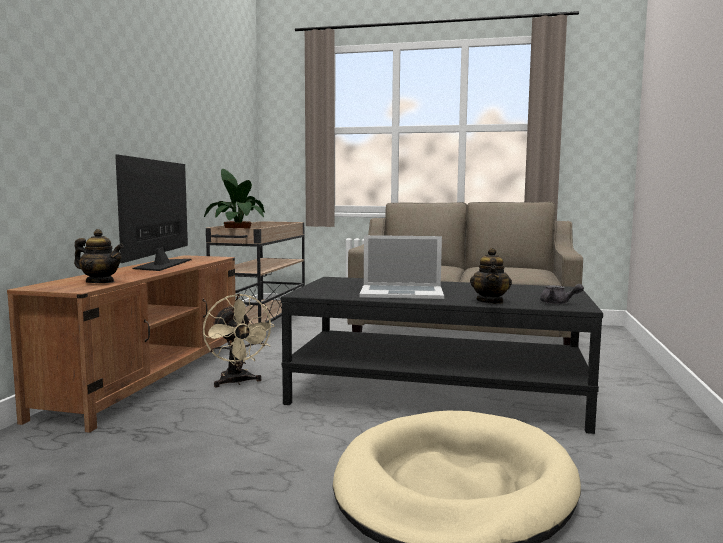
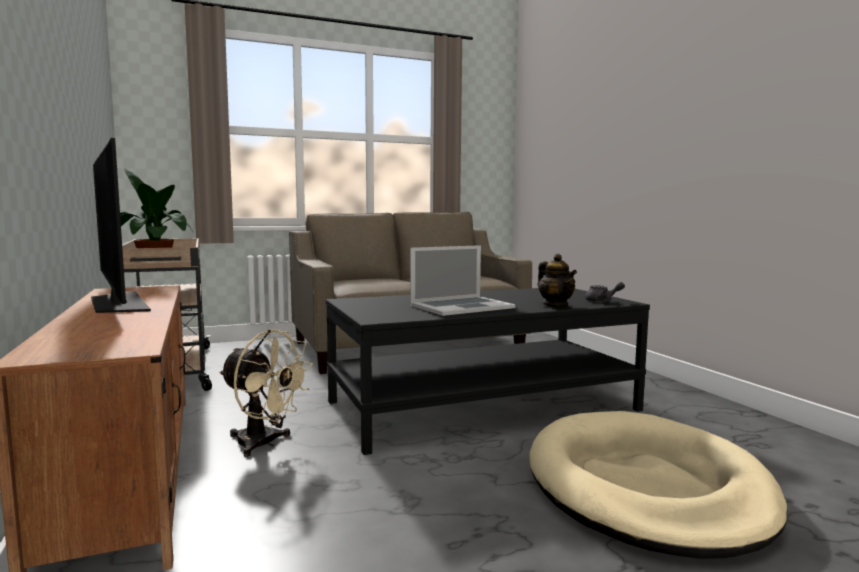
camera: 35 degrees left, 0 degrees up
teapot [74,229,124,283] -> none

